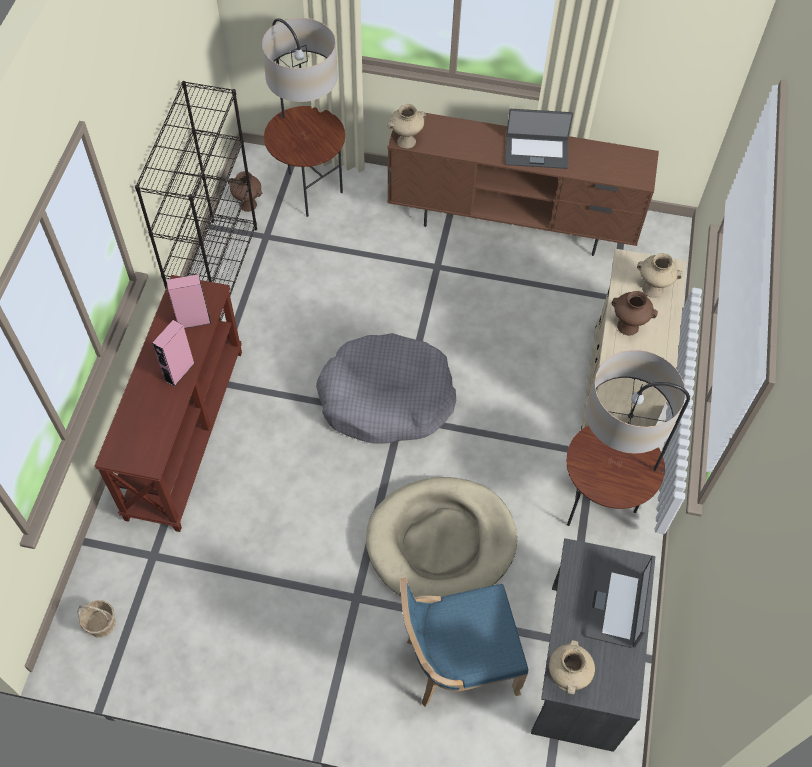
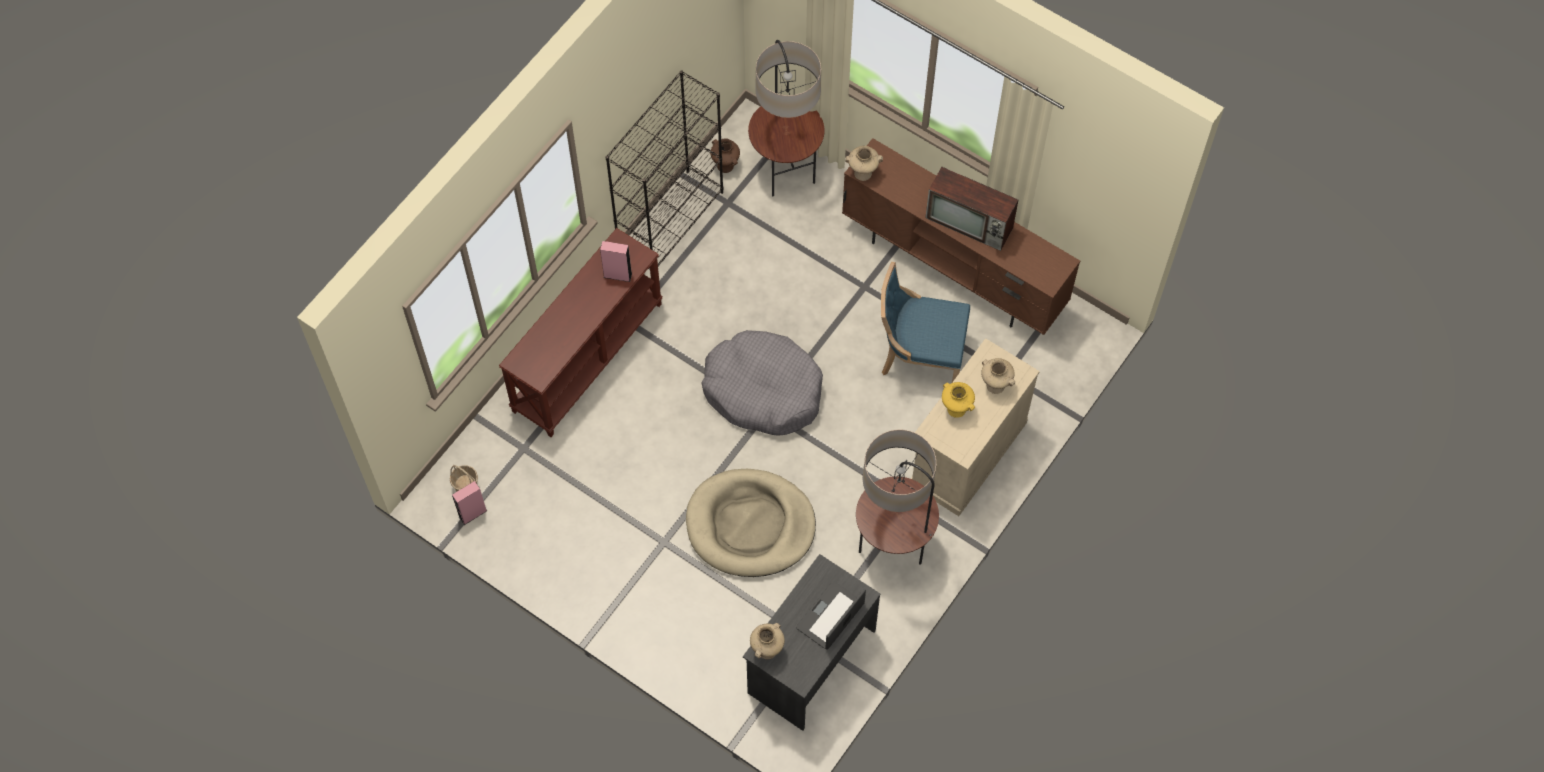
camera: 25 degrees right, 5 degrees up
pink speaker [152,320,195,387] -> pink speaker moved to [452,481,487,525]
blue chair [400,577,528,706] -> blue chair moved to [881,262,970,382]
laptop [505,109,573,169] -> television [925,167,1018,251]
brown vase [611,291,658,336] -> yellow vase [942,382,975,418]

